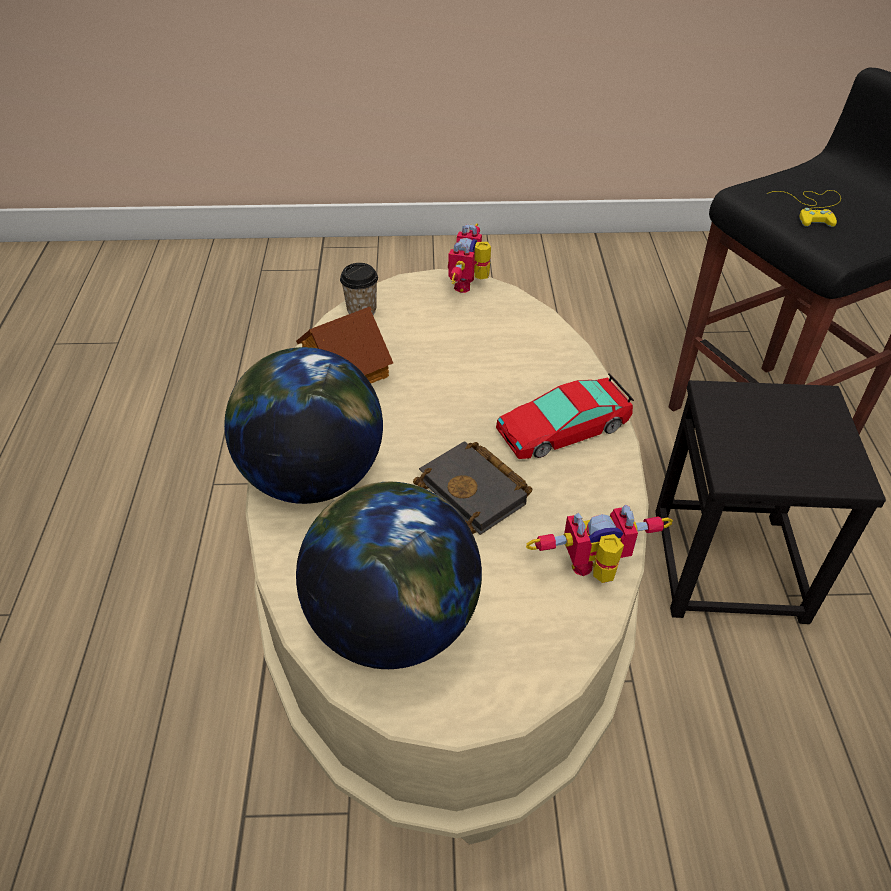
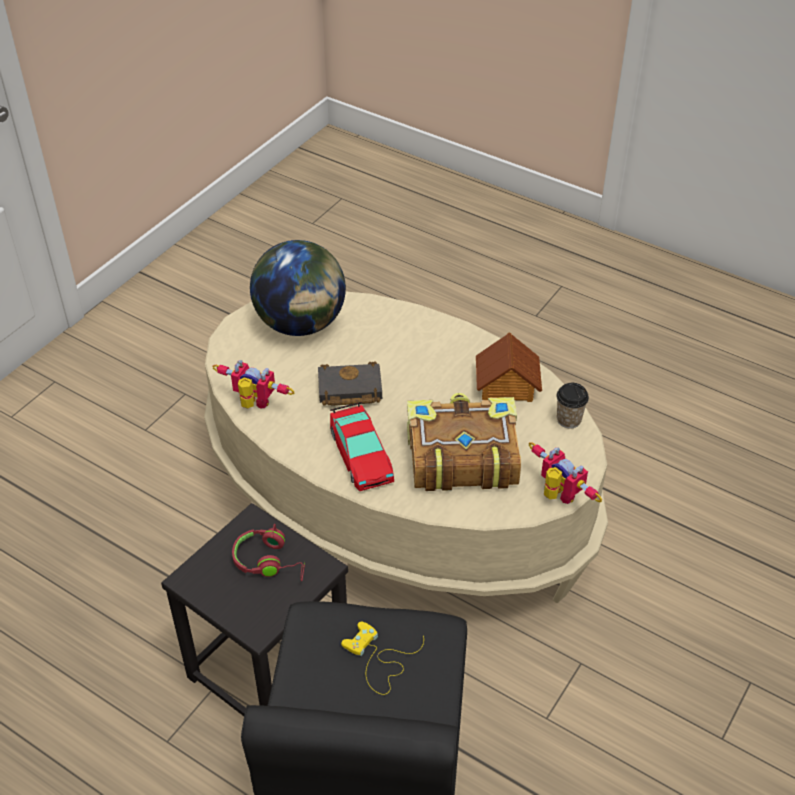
camera: 125 degrees right, 0 degrees up
globe [224,347,383,504] -> none
toy car [496,373,634,459] -> toy car turned 150 degrees clockwise [330,402,394,491]
toy robot [526,505,673,583] -> toy robot turned 90 degrees counterclockwise [212,360,294,409]
none -> red headphones [232,524,305,582]
none -> book [407,393,521,491]

